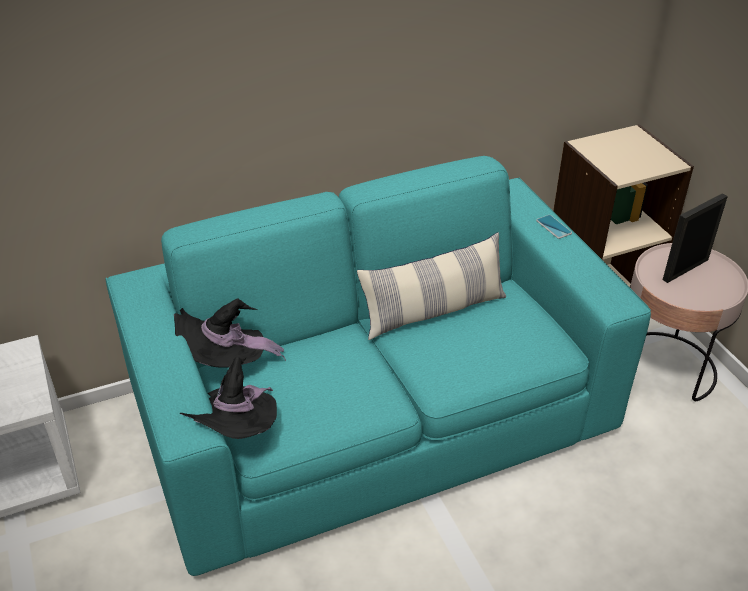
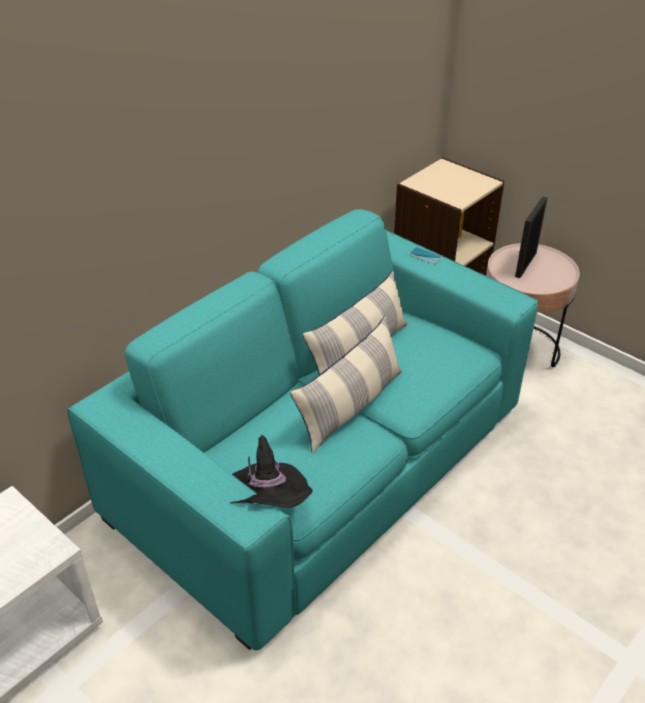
camera: 25 degrees left, 0 degrees up
black hat [174,298,286,368] -> none
none -> pillow [290,316,402,453]

